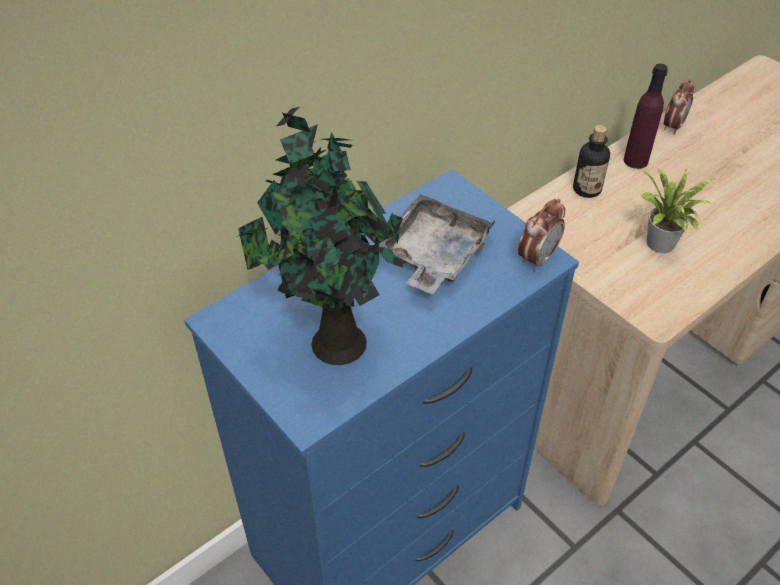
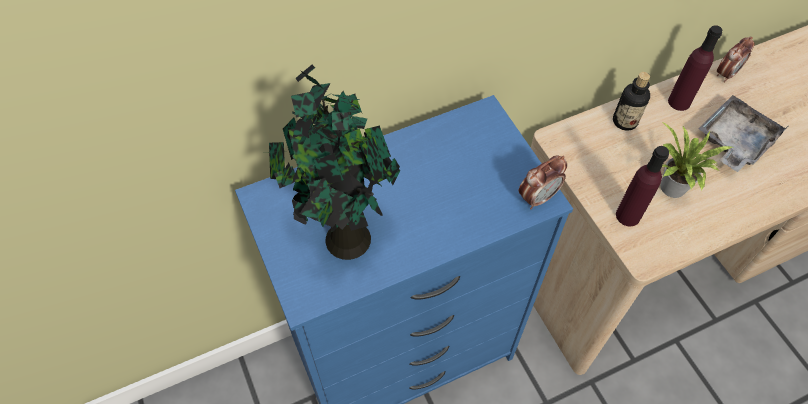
camera: 15 degrees right, 10 degrees up
grey tray [379,194,496,294] -> grey tray moved to [698,95,788,172]
none -> purple bottle [616,146,669,226]

